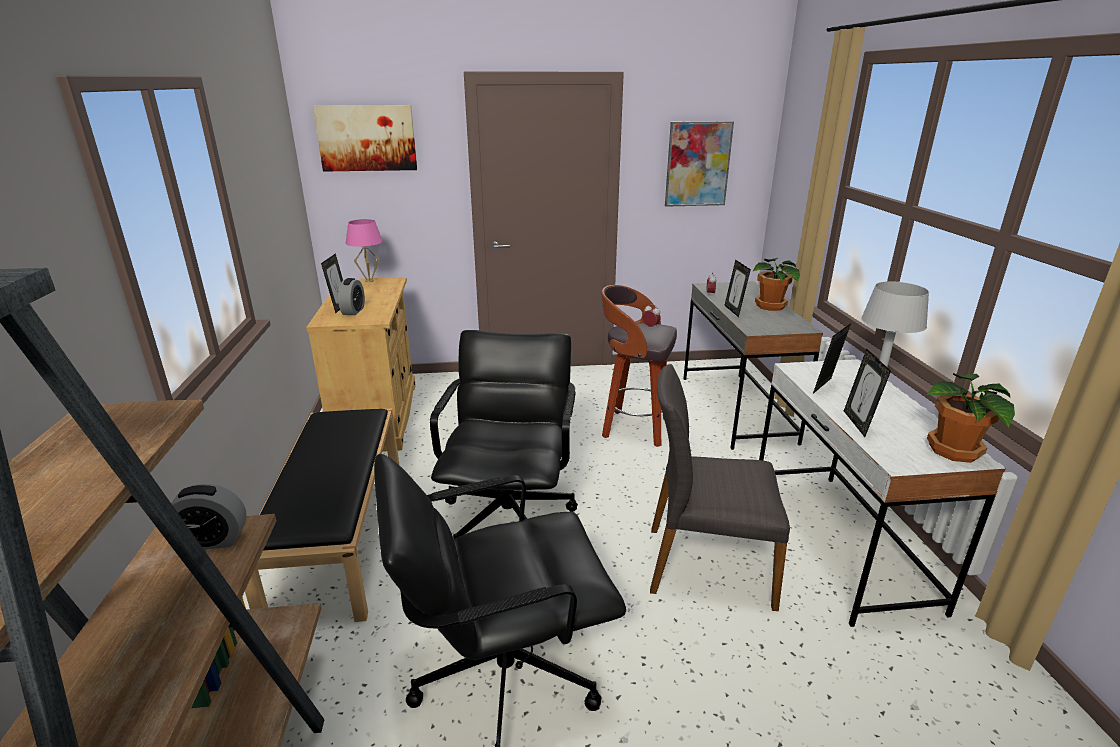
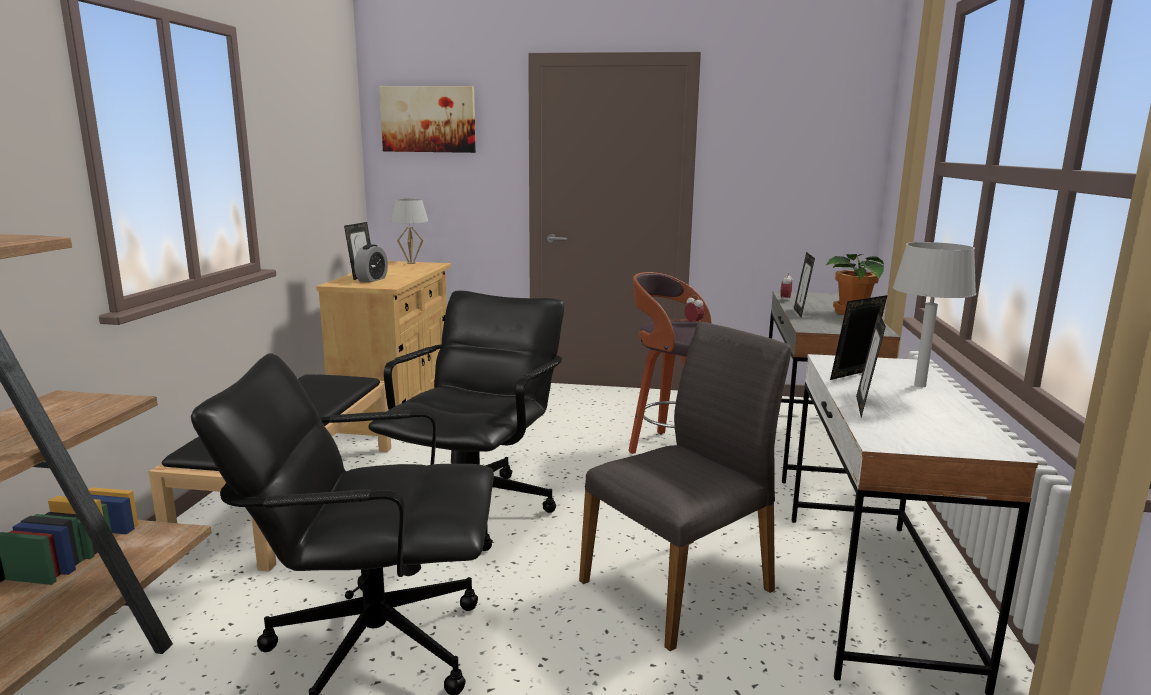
camera: 15 degrees right, 10 degrees down
alarm clock [171,484,247,549] -> none
pink table lamp [346,219,383,282] -> white table lamp [390,199,428,264]
grey chair [650,364,790,611] -> grey chair turned 120 degrees clockwise [579,322,792,651]
picture [665,121,734,207] -> none
potted plant [927,373,1015,463] -> none

